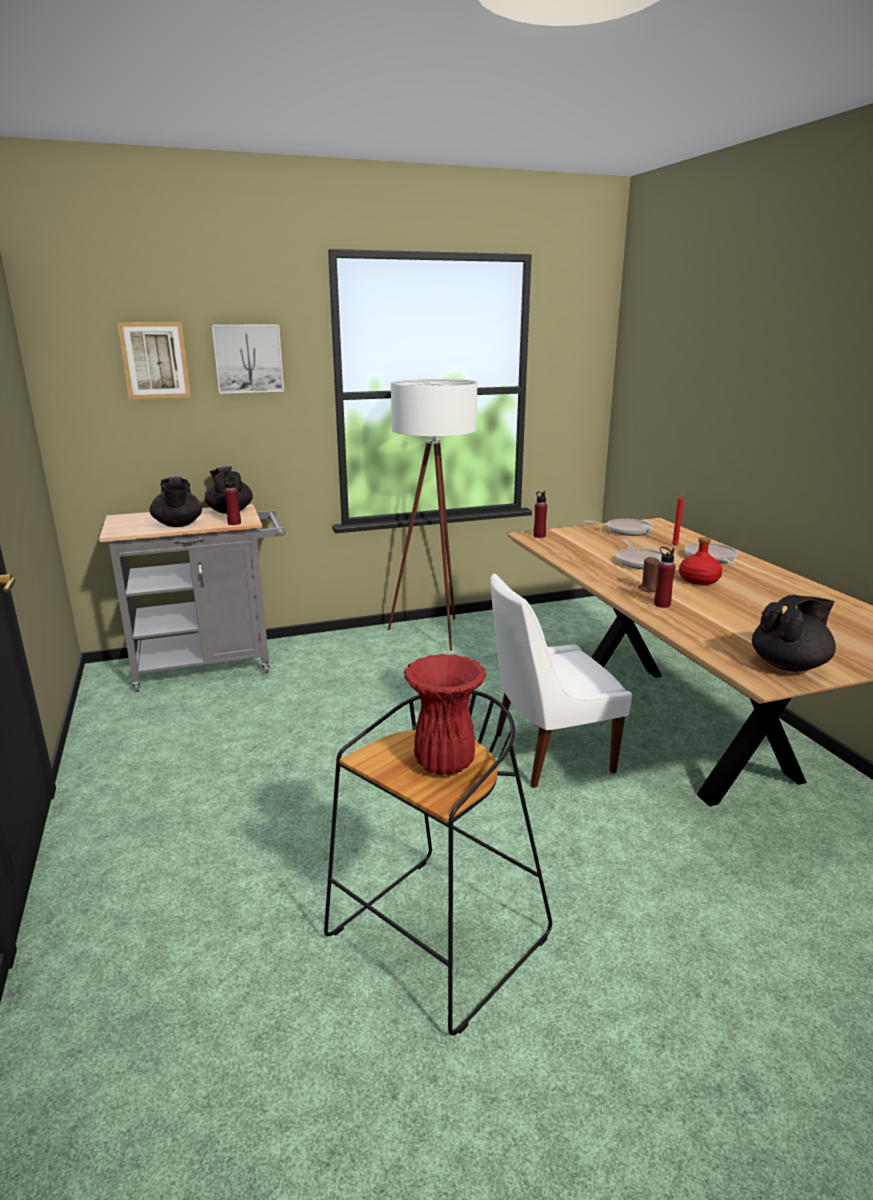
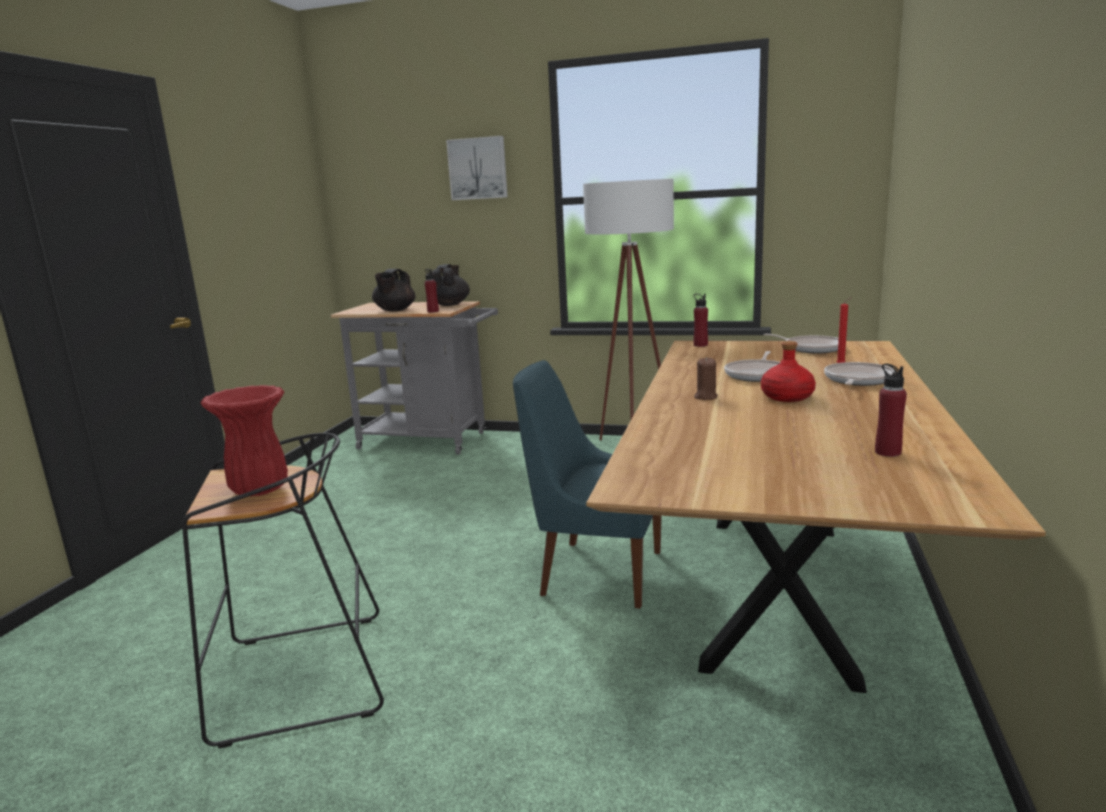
camera: 35 degrees right, 5 degrees down
picture [117,322,191,399] -> none
white chair [490,573,632,788] -> blue chair [513,360,661,609]
red bottle [654,547,675,608] -> red bottle moved to [875,364,907,457]
black teapot [752,595,836,672] -> none

